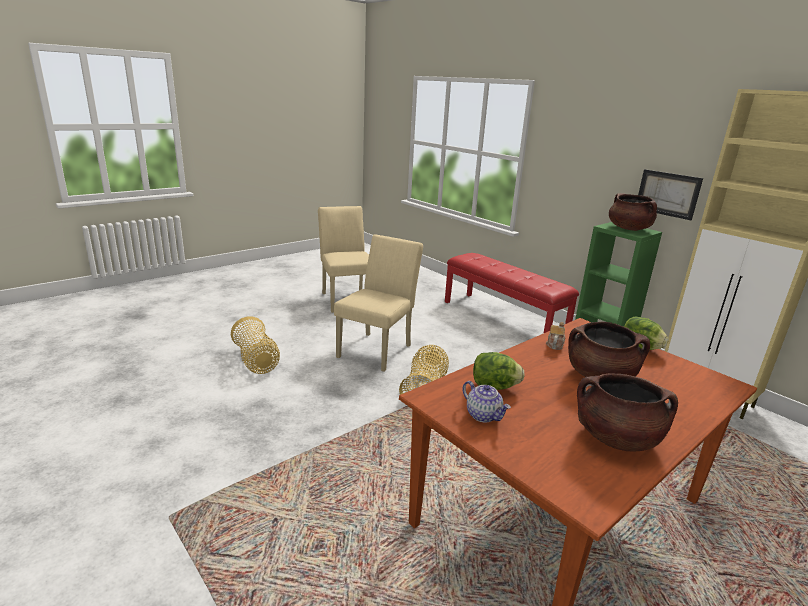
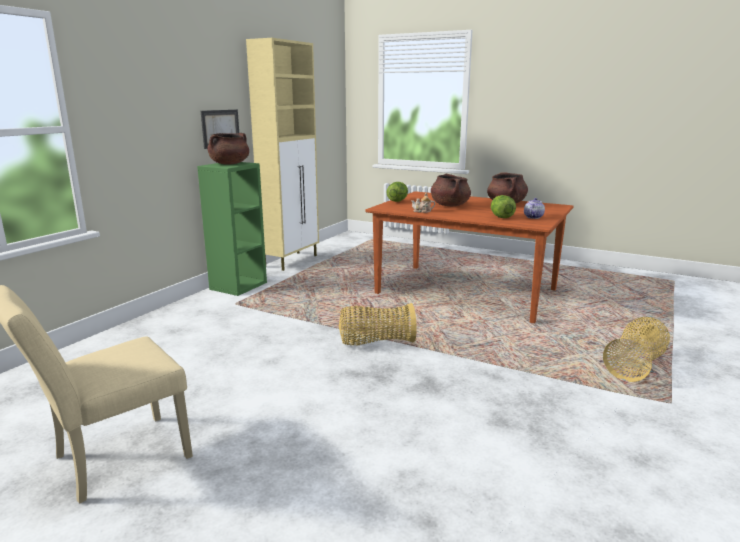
camera: 110 degrees left, 5 degrees down
basket [231,316,280,374] -> basket moved to [603,317,670,382]
beige chair [334,234,423,372] -> none
red bench [445,253,579,333] -> none

